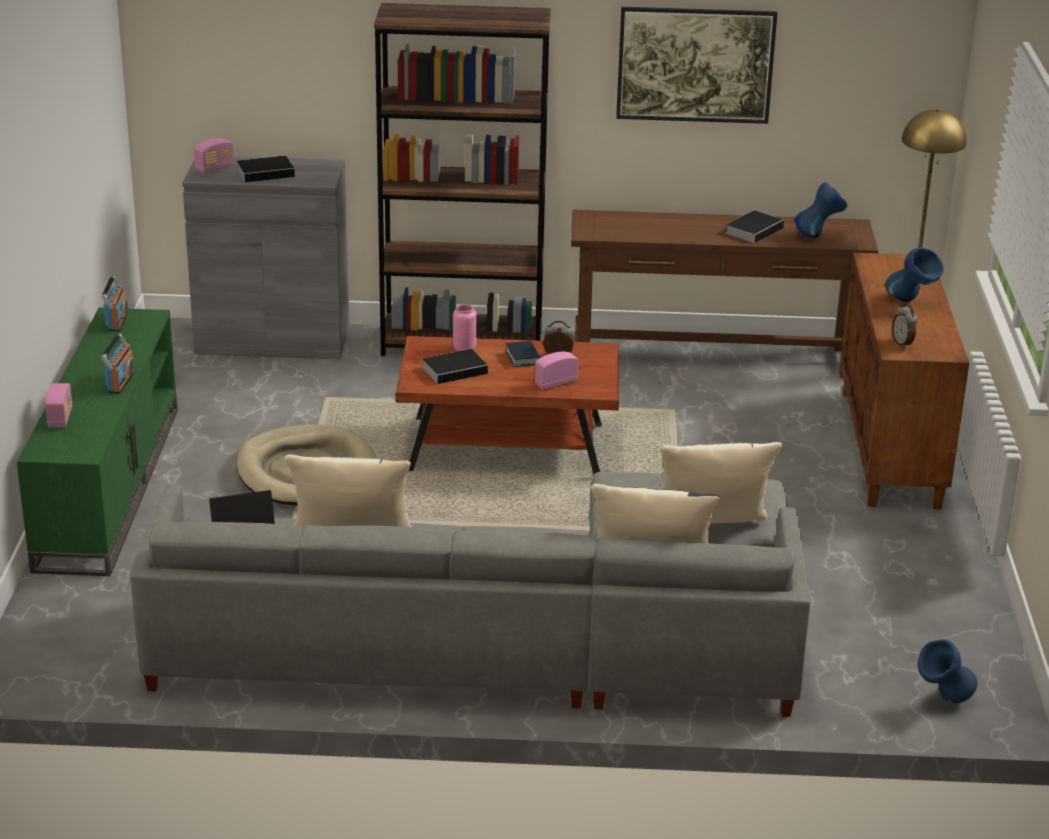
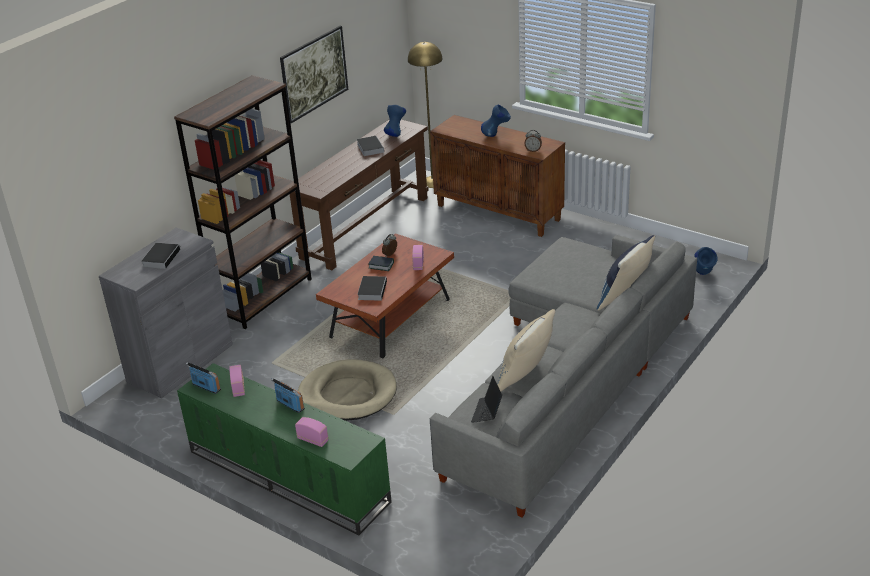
camera: 55 degrees left, 5 degrees up
radio [194,138,234,173] -> radio moved to [229,365,245,397]
pink vase [453,304,477,351] -> none
white pillow [660,442,782,524] -> none

